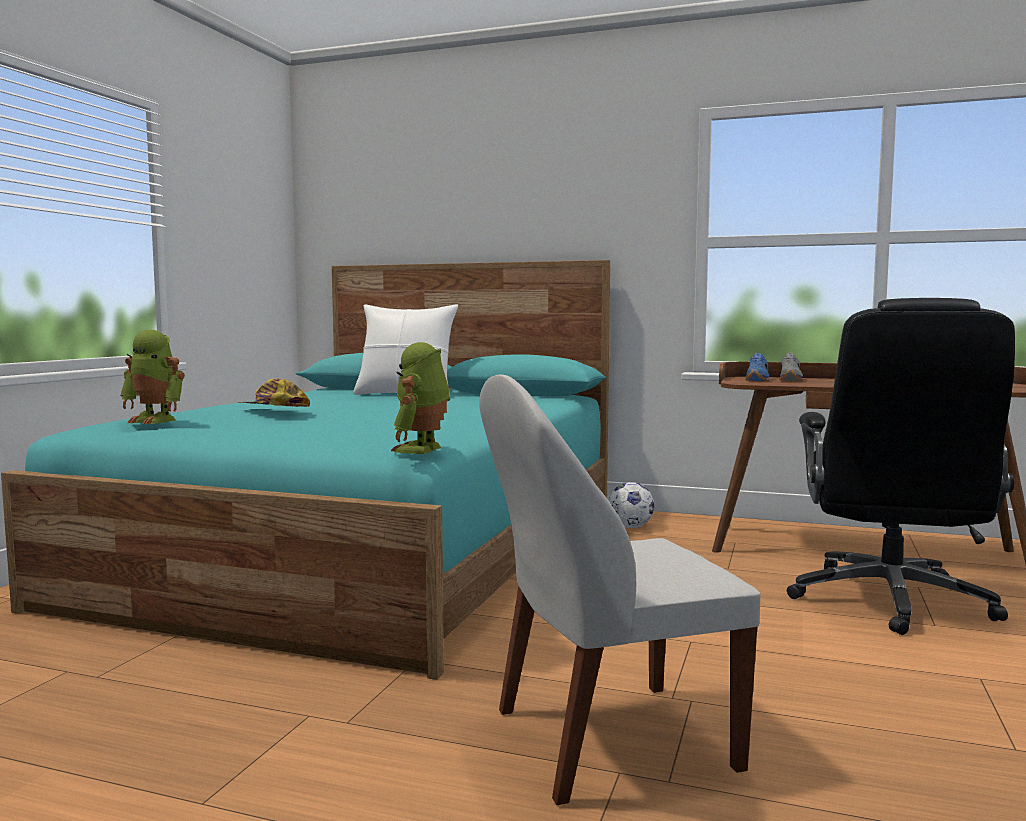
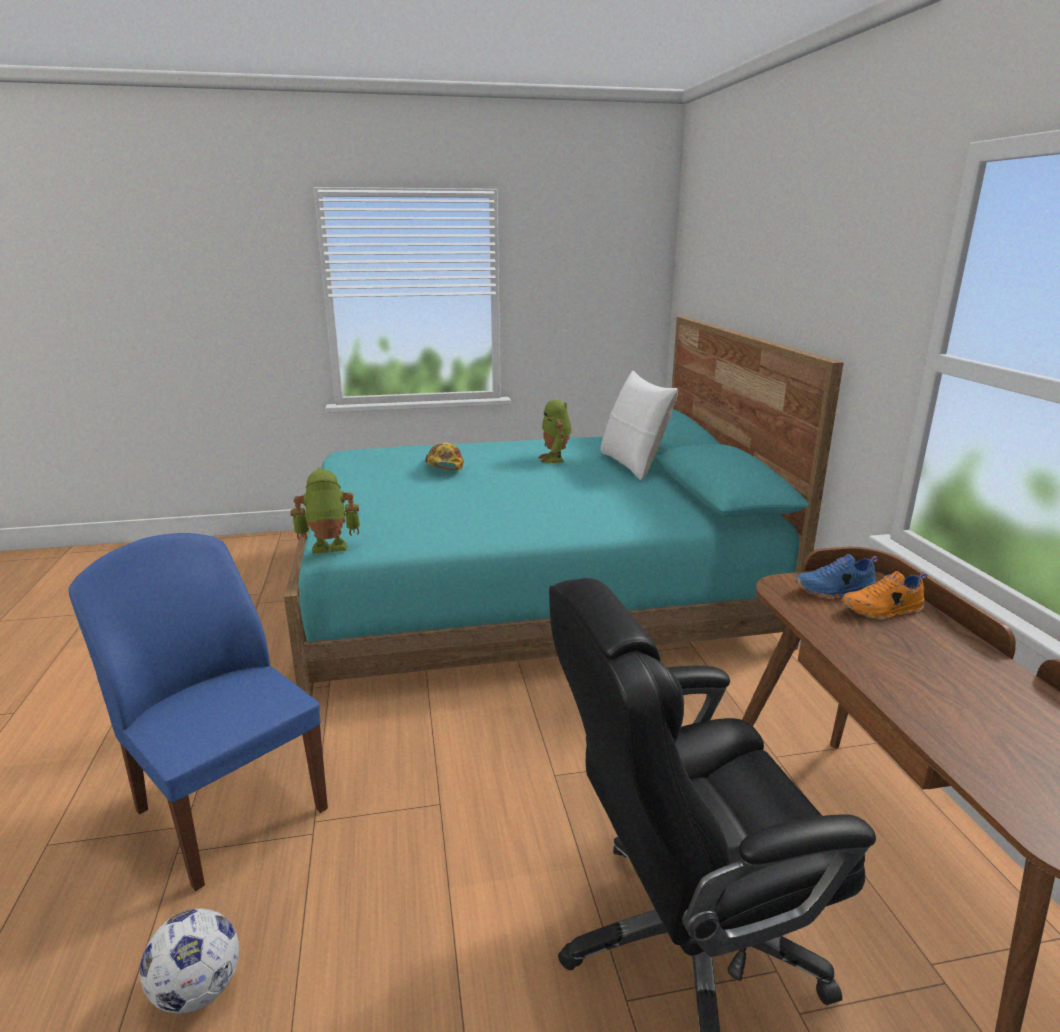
camera: 60 degrees right, 15 degrees up
toy robot [120,330,185,424] -> toy robot moved to [538,400,572,463]
white chair [479,374,761,805] -> blue chair [69,533,328,891]
football [609,482,654,528] -> football moved to [140,908,239,1014]
grey shoe [779,353,803,381] -> orange shoe [841,571,927,620]

